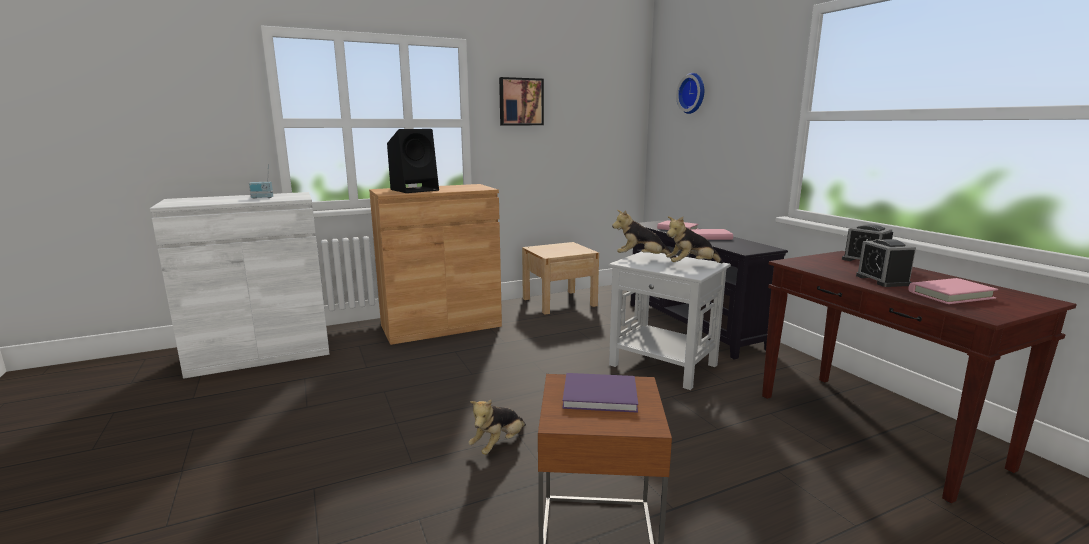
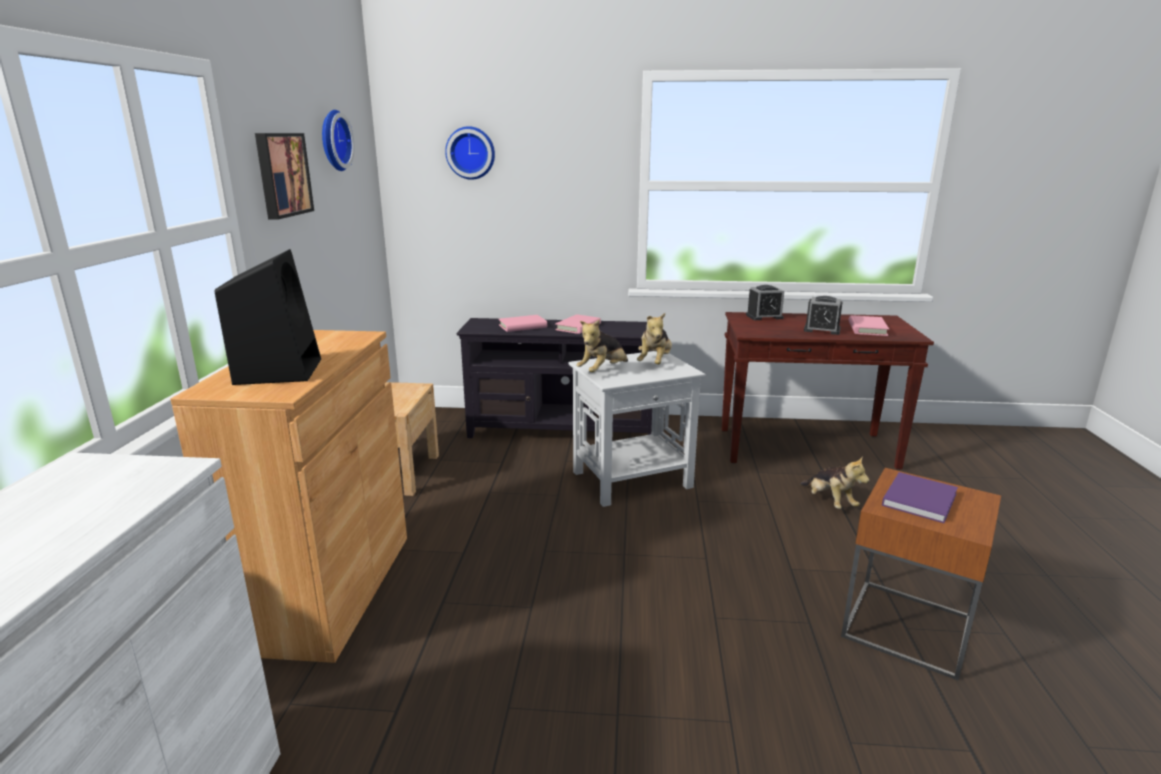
camera: 60 degrees left, 5 degrees up
radio [249,164,273,199] -> none
plush toy [468,400,526,455] -> plush toy moved to [800,456,869,509]
none -> wall clock [322,110,354,171]

